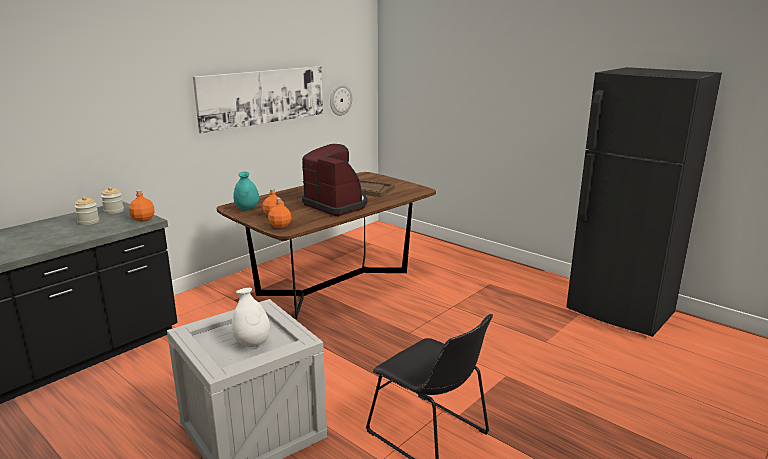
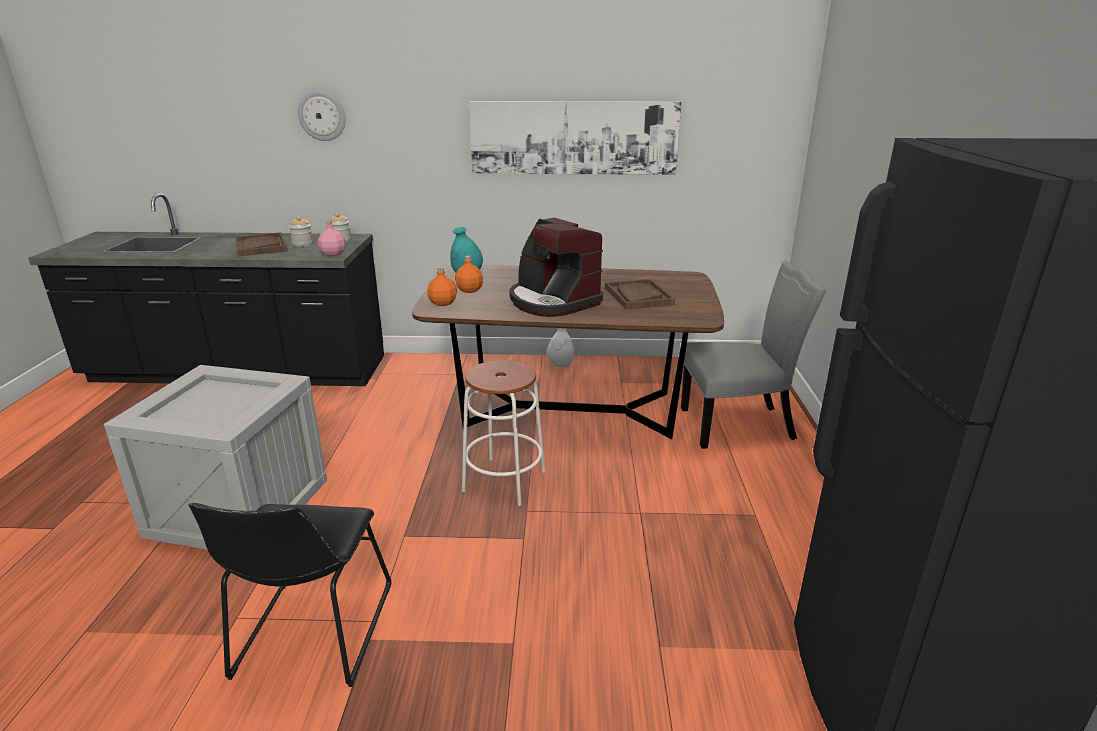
camera: 50 degrees right, 5 degrees up
orange bottle [129,190,155,222] -> pink bottle [318,221,346,256]
white vase [232,288,270,347] -> white vase moved to [547,328,574,367]
coffee machine [302,144,368,216] -> coffee machine turned 135 degrees clockwise [509,218,603,317]
wall clock [330,84,352,116] -> wall clock moved to [298,90,346,141]
none -> brown tray [235,232,288,257]
none -> white stool [462,360,545,506]
none -> grey chair [681,261,826,449]

